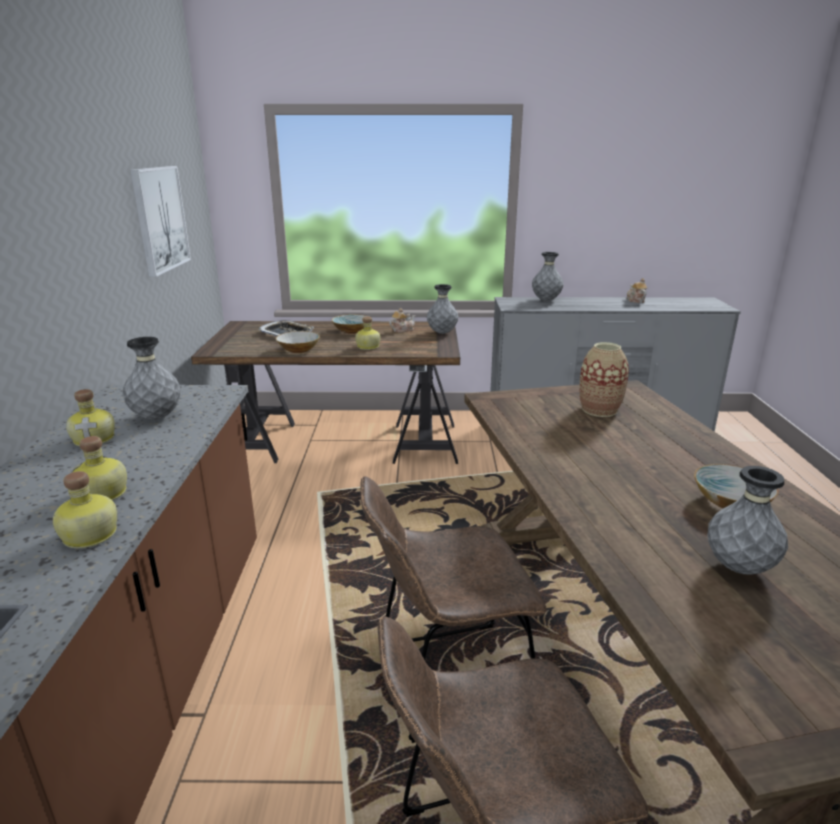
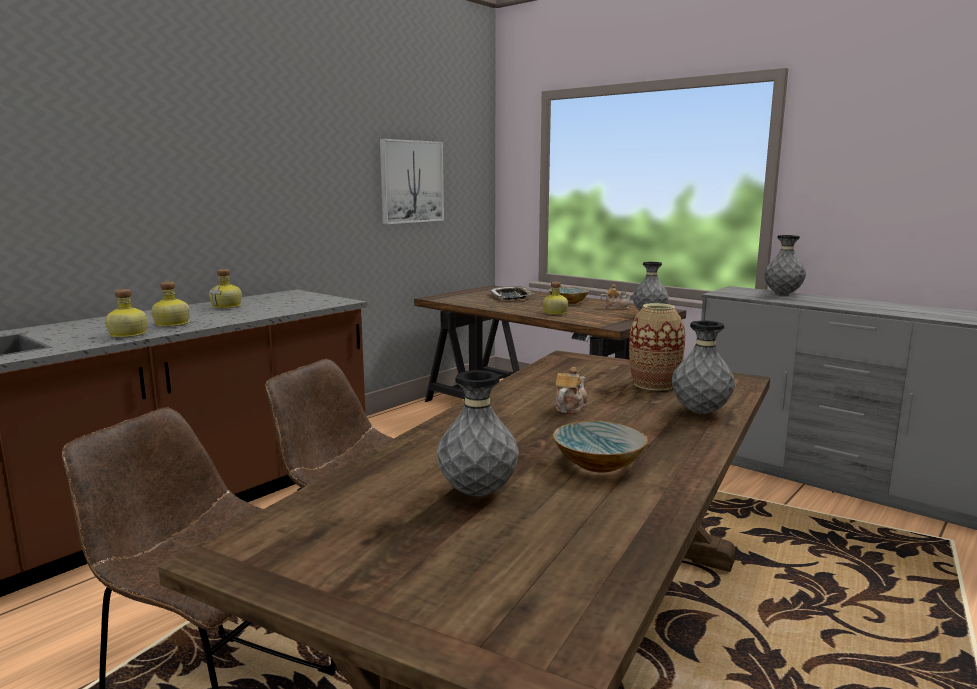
camera: 40 degrees right, 10 degrees down
grey vase [122,337,181,420] -> grey vase moved to [672,320,735,414]
bowl [276,331,320,353] -> none
teapot [627,278,647,303] -> teapot moved to [554,367,587,414]

